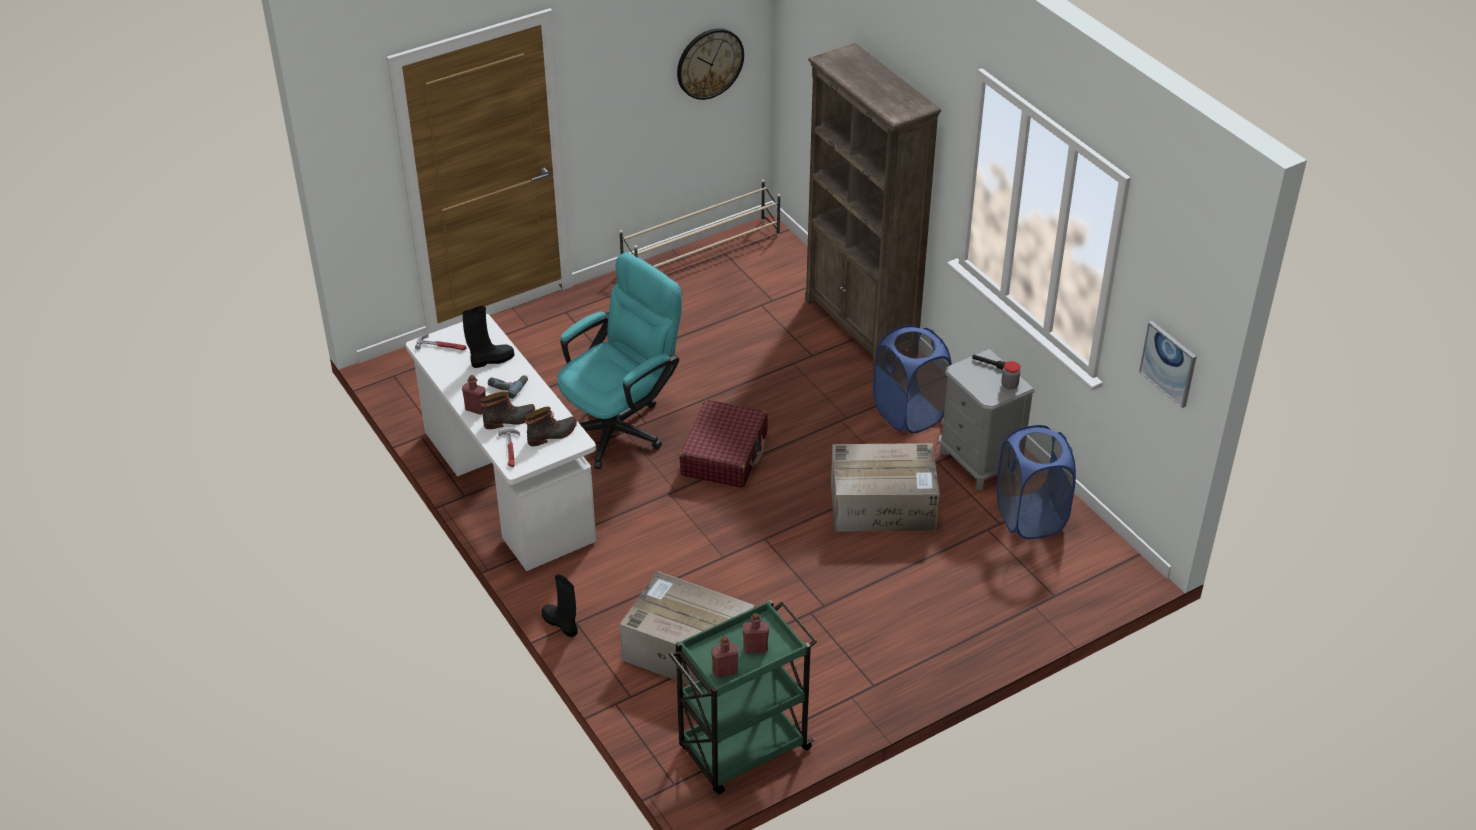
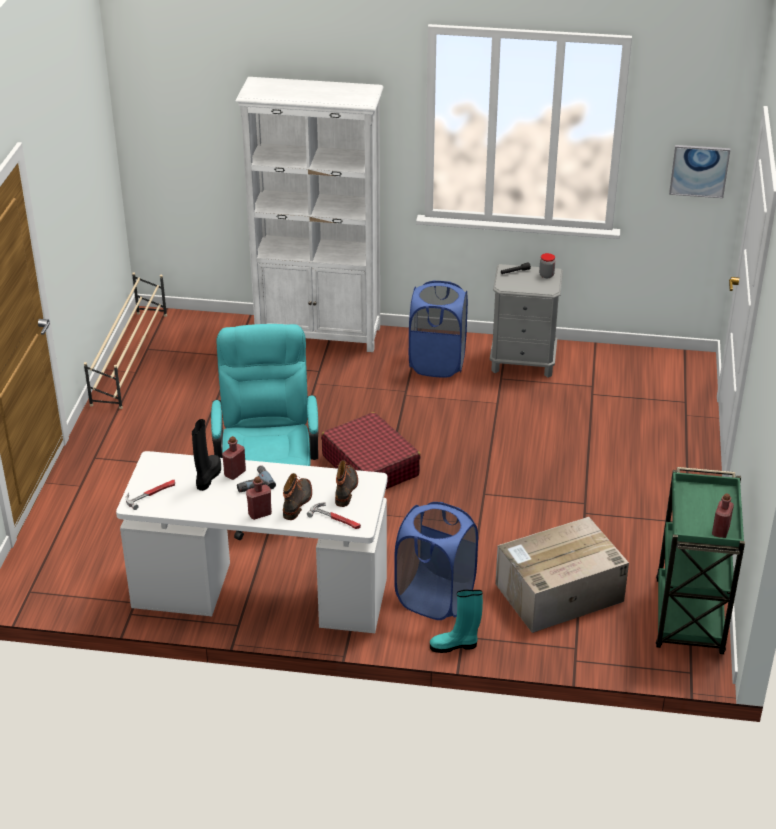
camera: 50 degrees left, 5 degrees down
black boot [541,575,577,637] -> turquoise boot [430,590,483,653]
wall clock [677,28,744,100] -> none
red bottle [742,613,769,654] -> red bottle moved to [222,436,246,480]
brown bookcase [805,43,941,366] -> white bookcase [235,77,384,352]
cardboard box [831,443,940,532] -> none
blue laundry basket [997,425,1076,539] -> blue laundry basket moved to [394,502,478,620]

